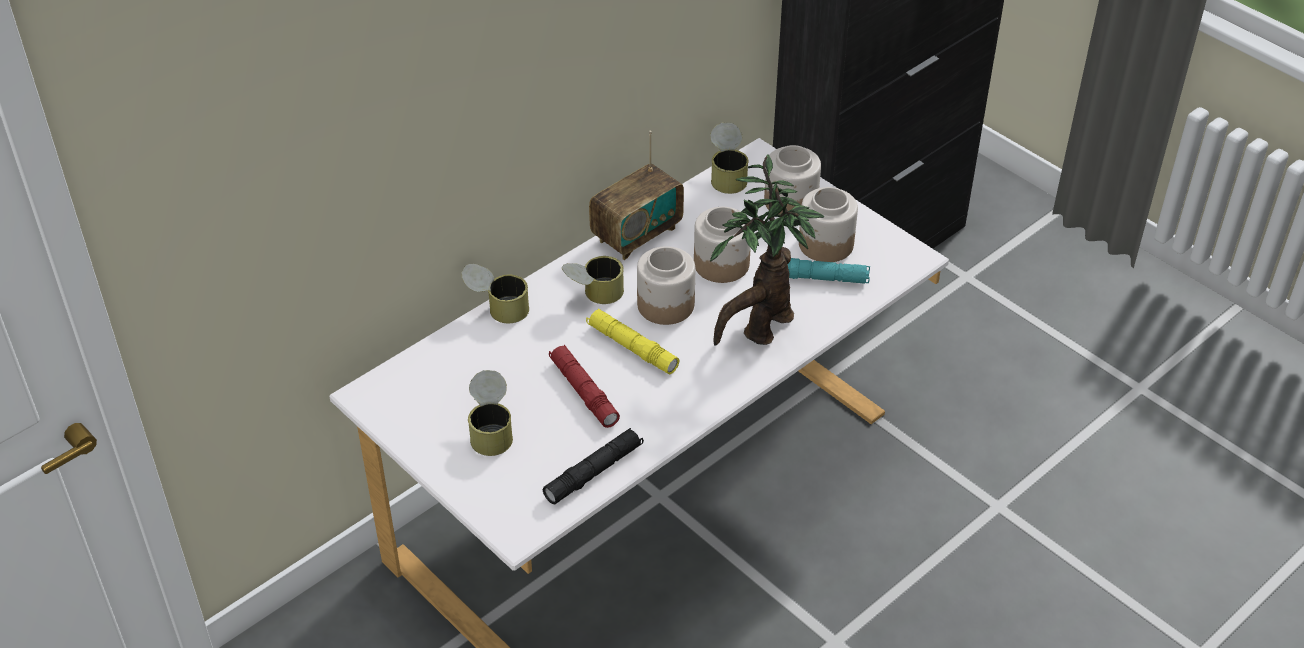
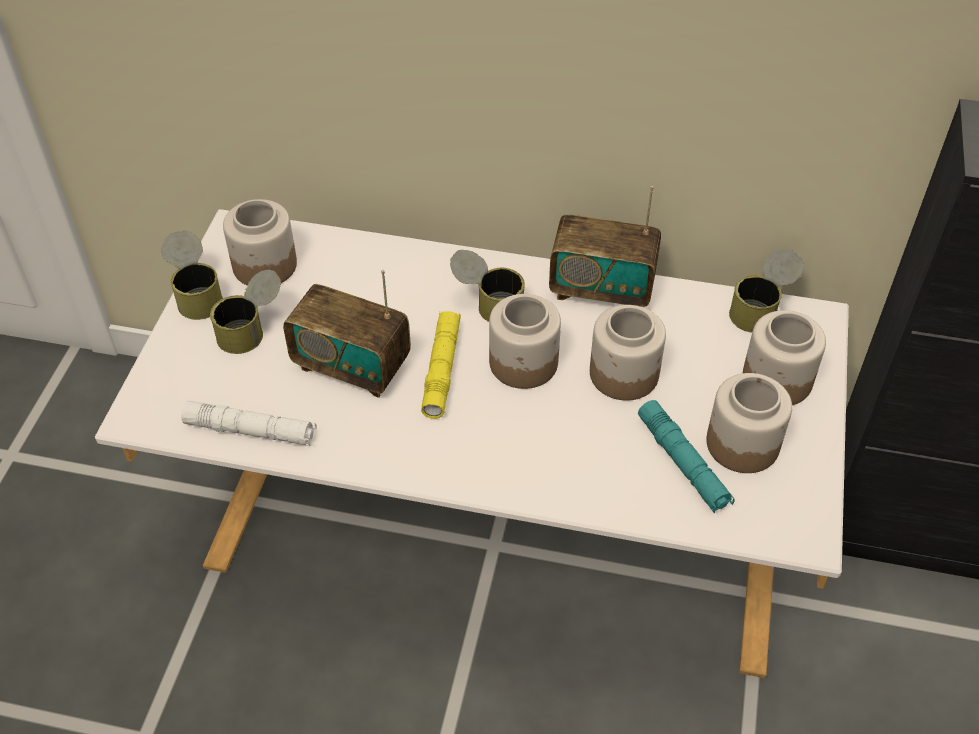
camera: 55 degrees right, 5 degrees up
can [461,264,529,323] -> can moved to [161,231,223,320]
black flashlight [543,428,644,504] -> white flashlight [181,401,317,446]
red flashlight [549,345,620,428] -> radio [283,270,411,398]
potted plant [710,154,824,346] -> none
none -> jar [223,199,297,286]

